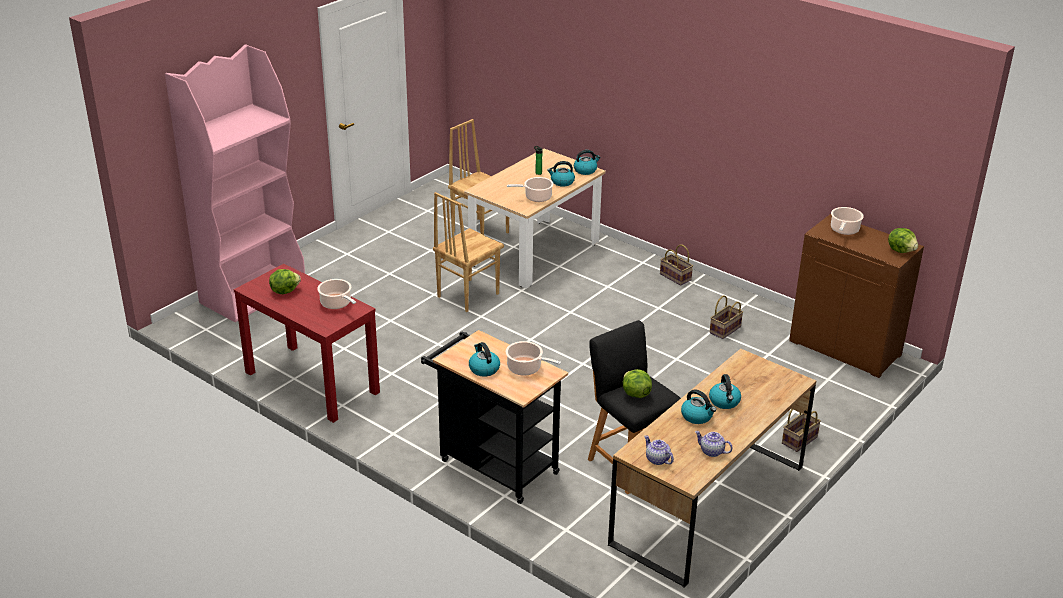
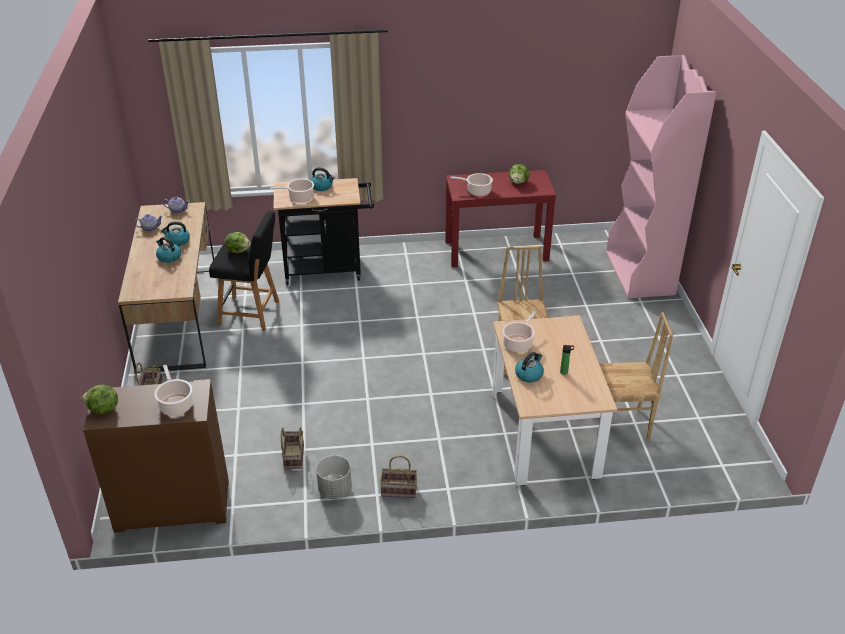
camera: 135 degrees right, 5 degrees up
kettle [574,150,600,175] -> none
none -> grey planter [316,455,352,499]

